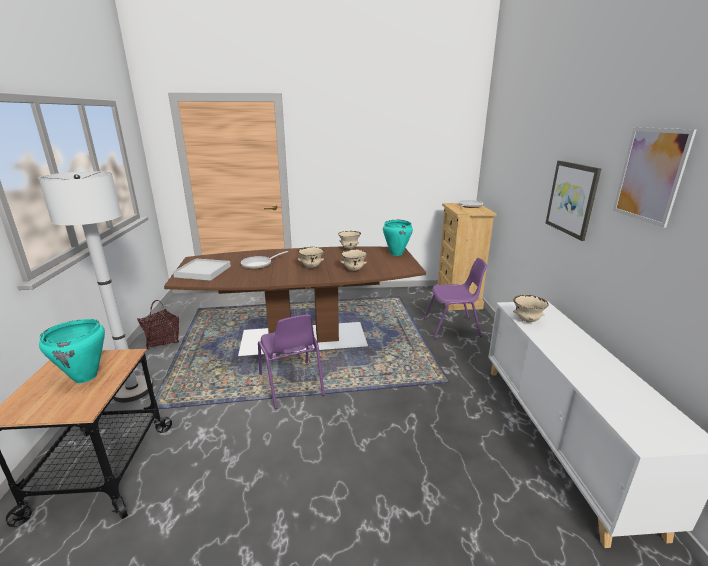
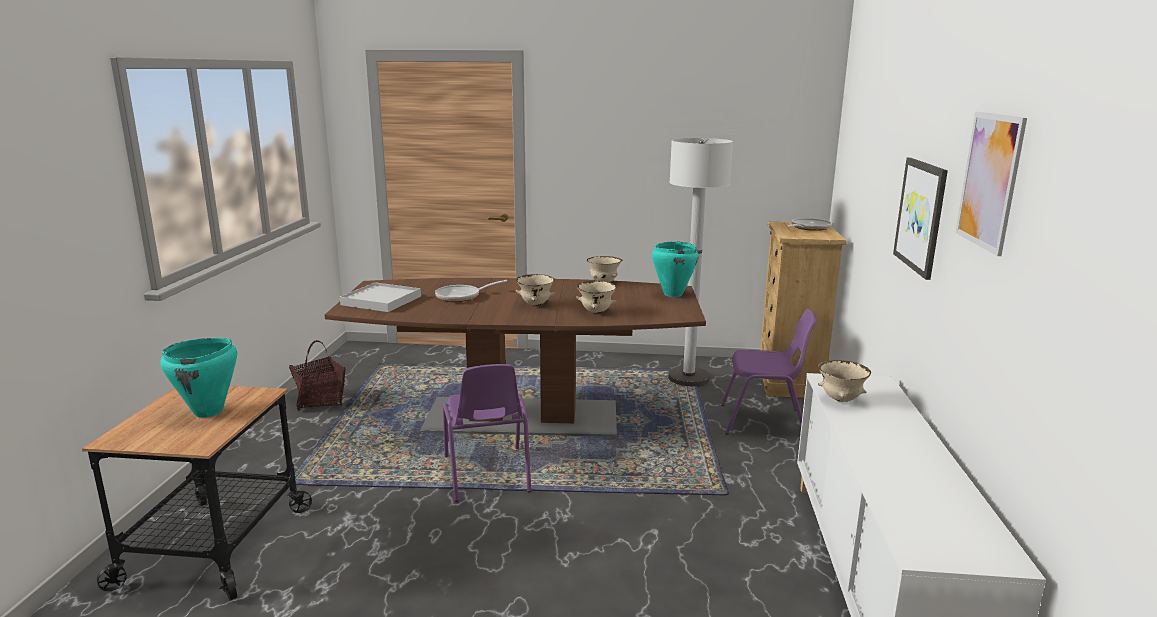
camera: 10 degrees right, 5 degrees down
white floor lamp [38,171,153,403] -> white floor lamp moved to [668,138,733,387]

